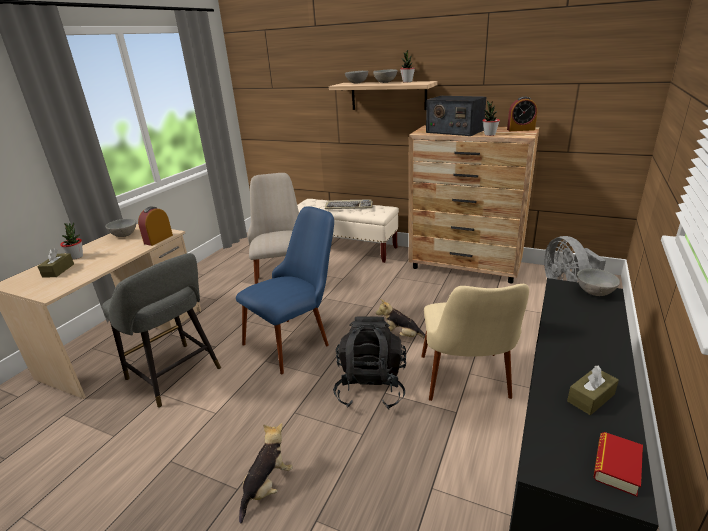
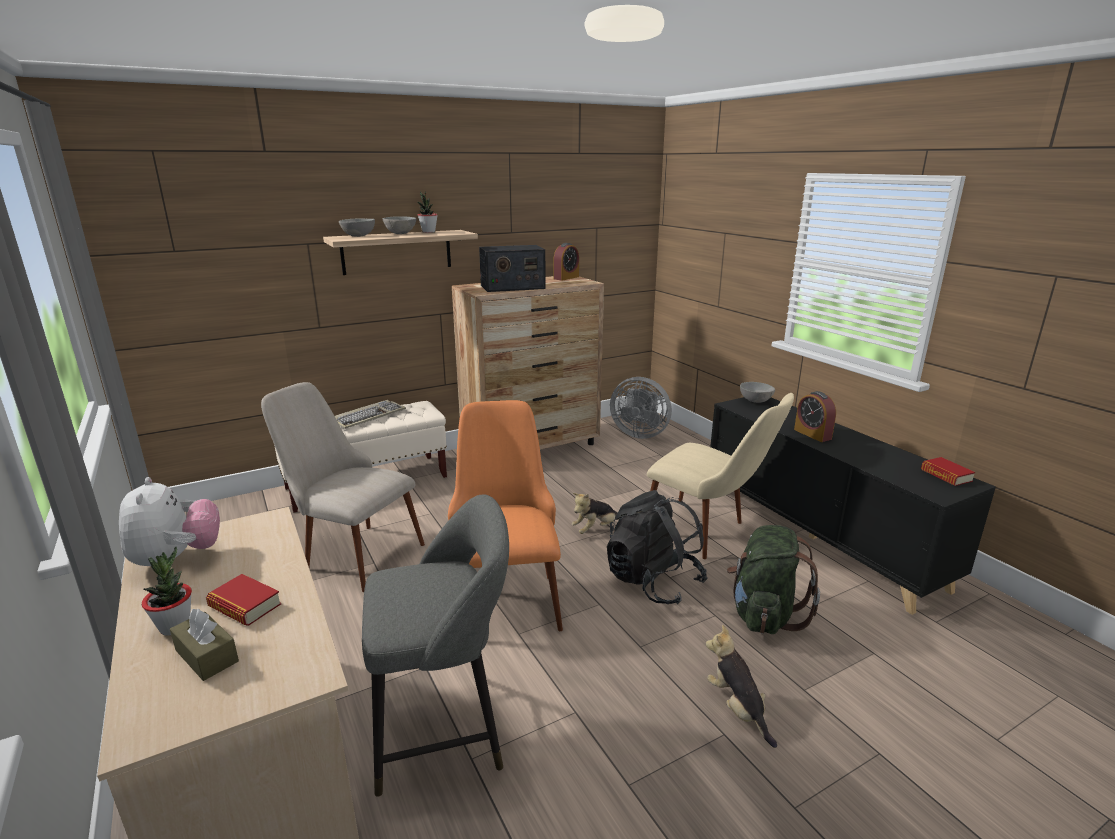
camera: 55 degrees left, 5 degrees down
grey bowl [106,219,136,237] -> plush toy [119,477,220,566]
alarm clock [138,207,173,246] -> alarm clock moved to [794,391,836,442]
blue chair [236,206,334,374] -> orange chair [448,400,563,631]
potted plant [482,100,500,136] -> none
brown tissue box [567,366,619,415] -> none
none -> book [206,574,281,626]
none -> green backpack [727,525,820,634]

